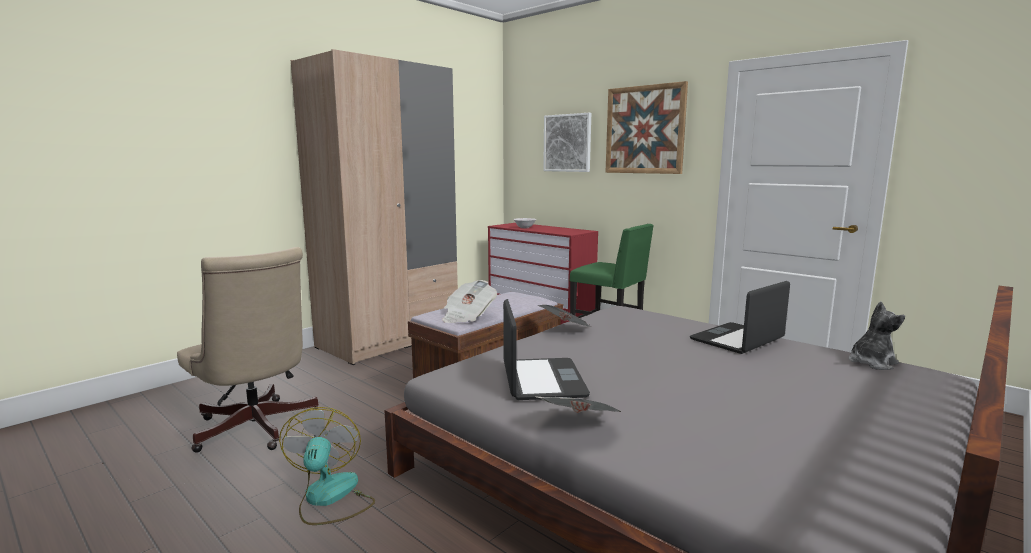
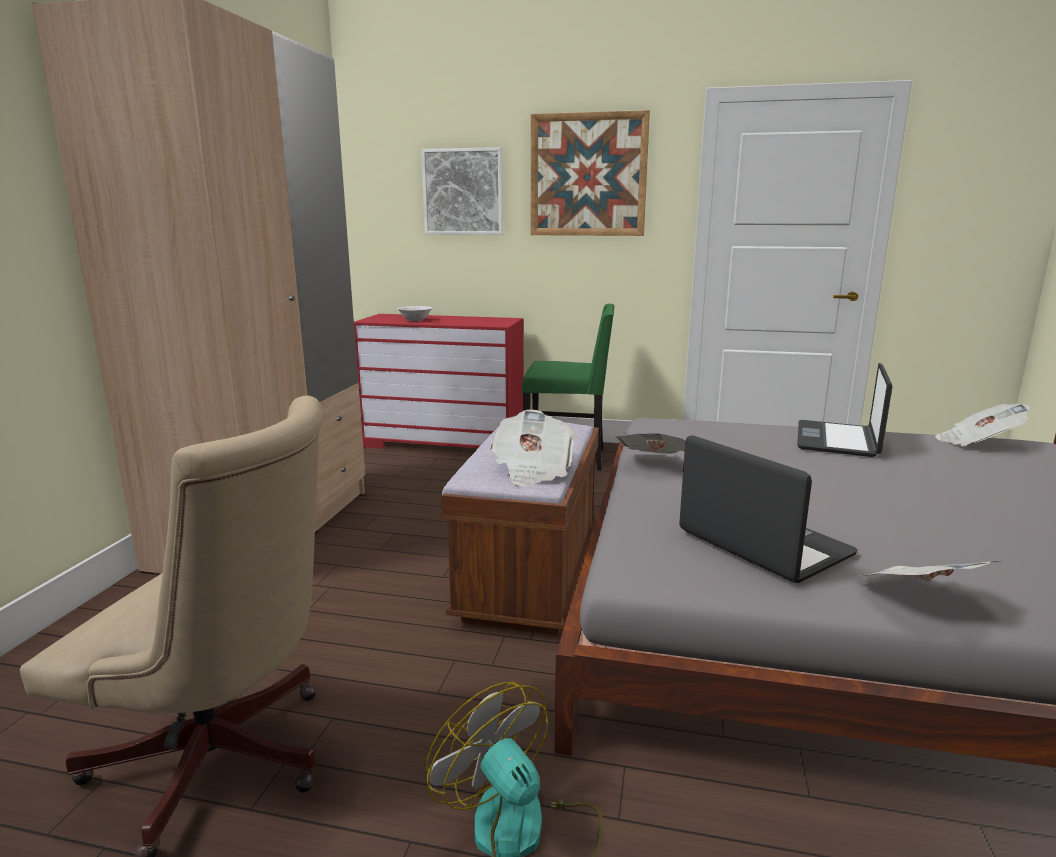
camera: 30 degrees left, 5 degrees up
plush toy [849,301,905,370] -> newspaper [935,404,1031,446]

